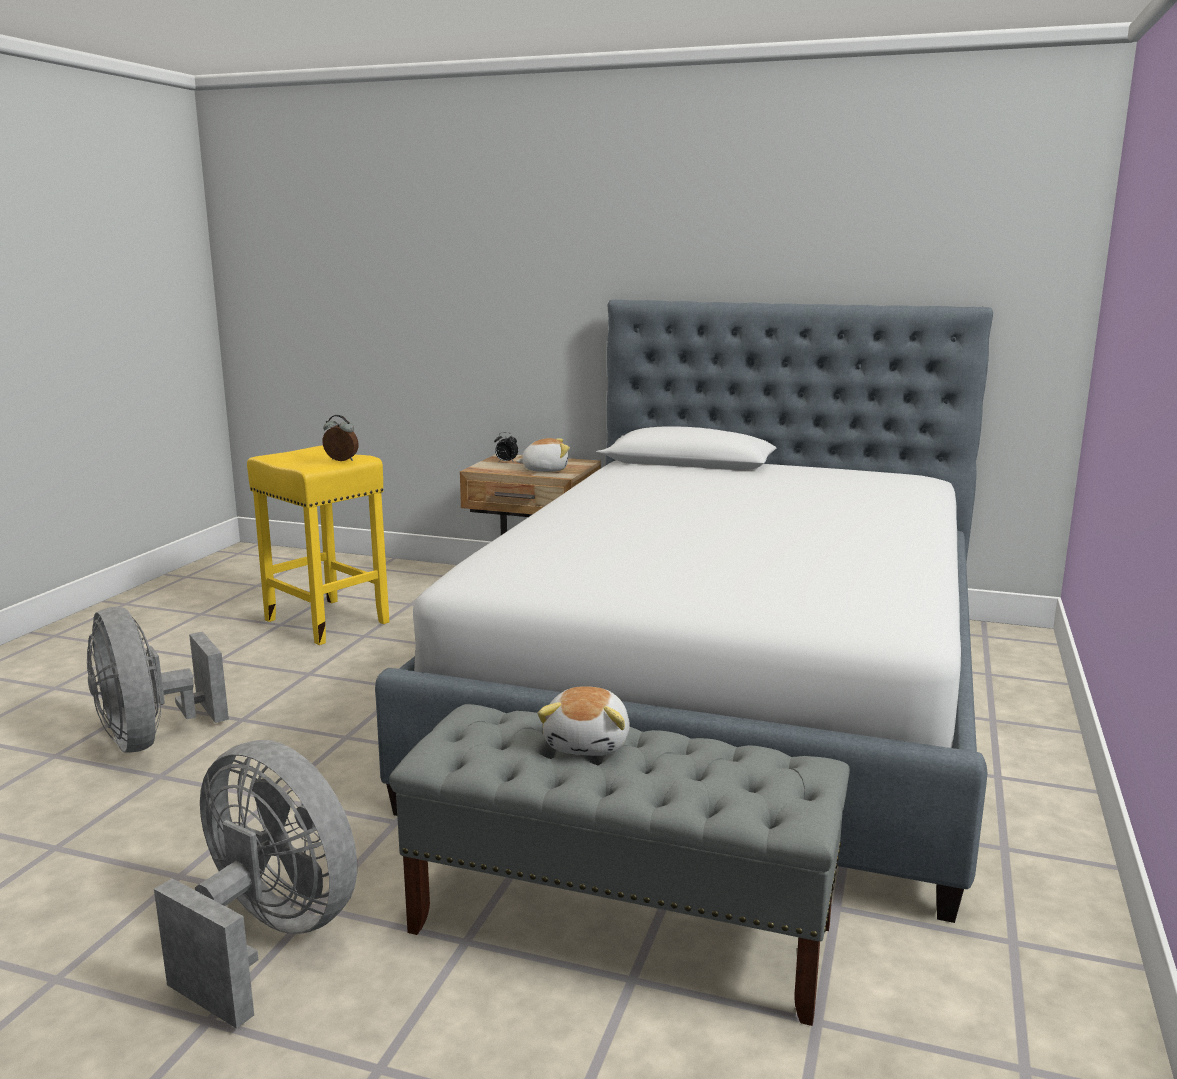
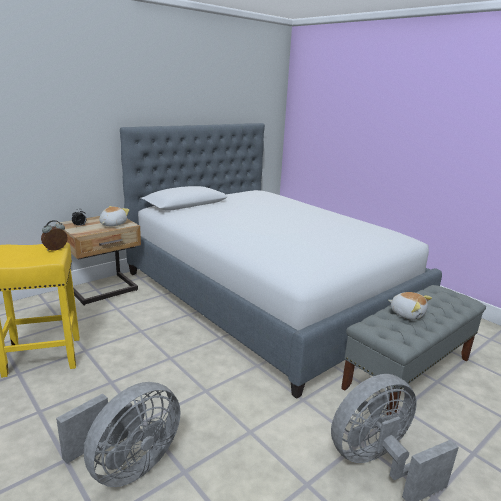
camera: 60 degrees left, 5 degrees up
grey fan [87,607,229,753] -> grey fan turned 45 degrees counterclockwise [56,382,181,487]

